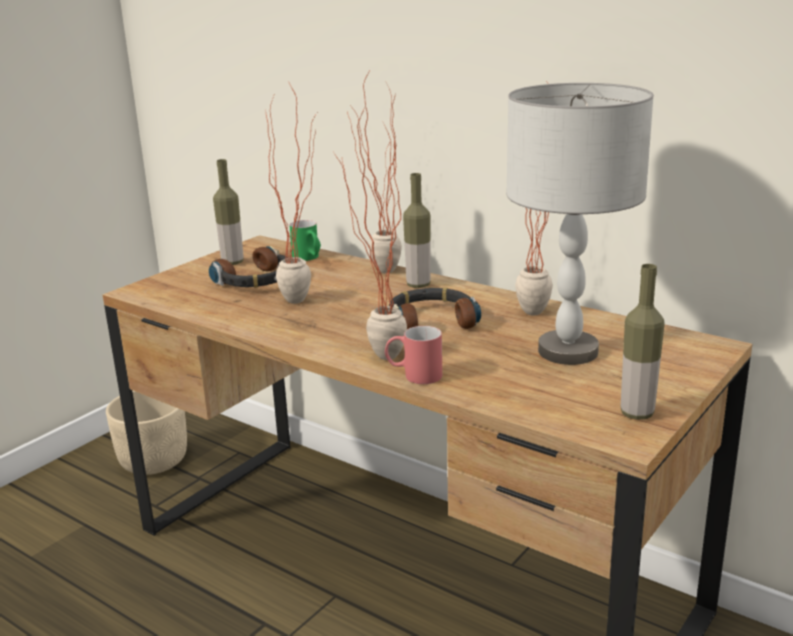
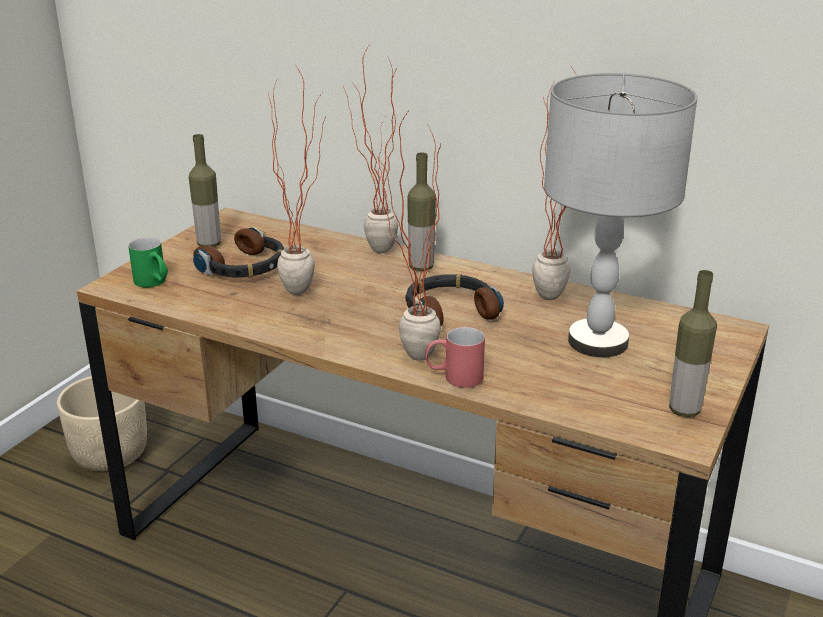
camera: 10 degrees left, 5 degrees up
green mug [289,220,321,261] -> green mug moved to [128,237,168,287]

